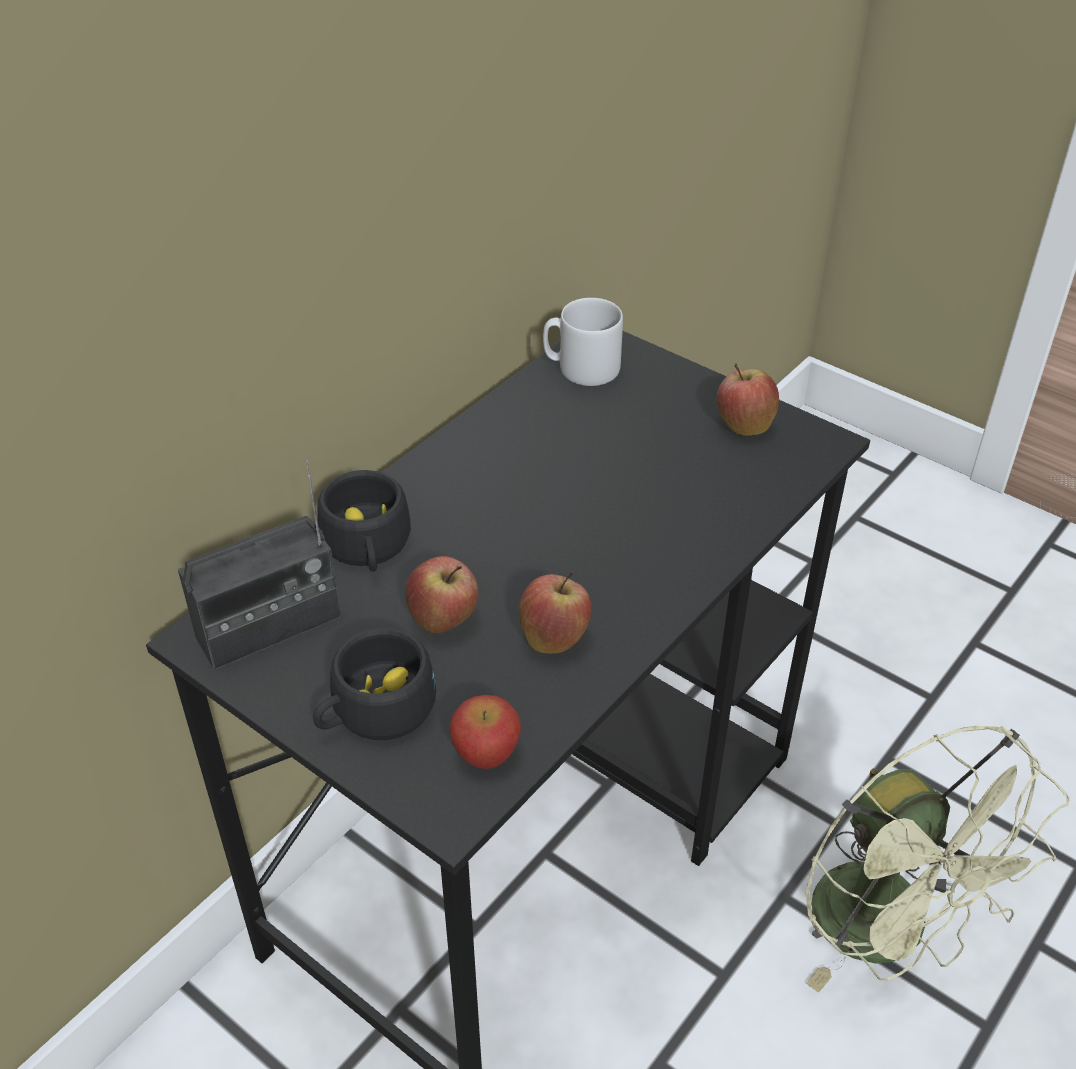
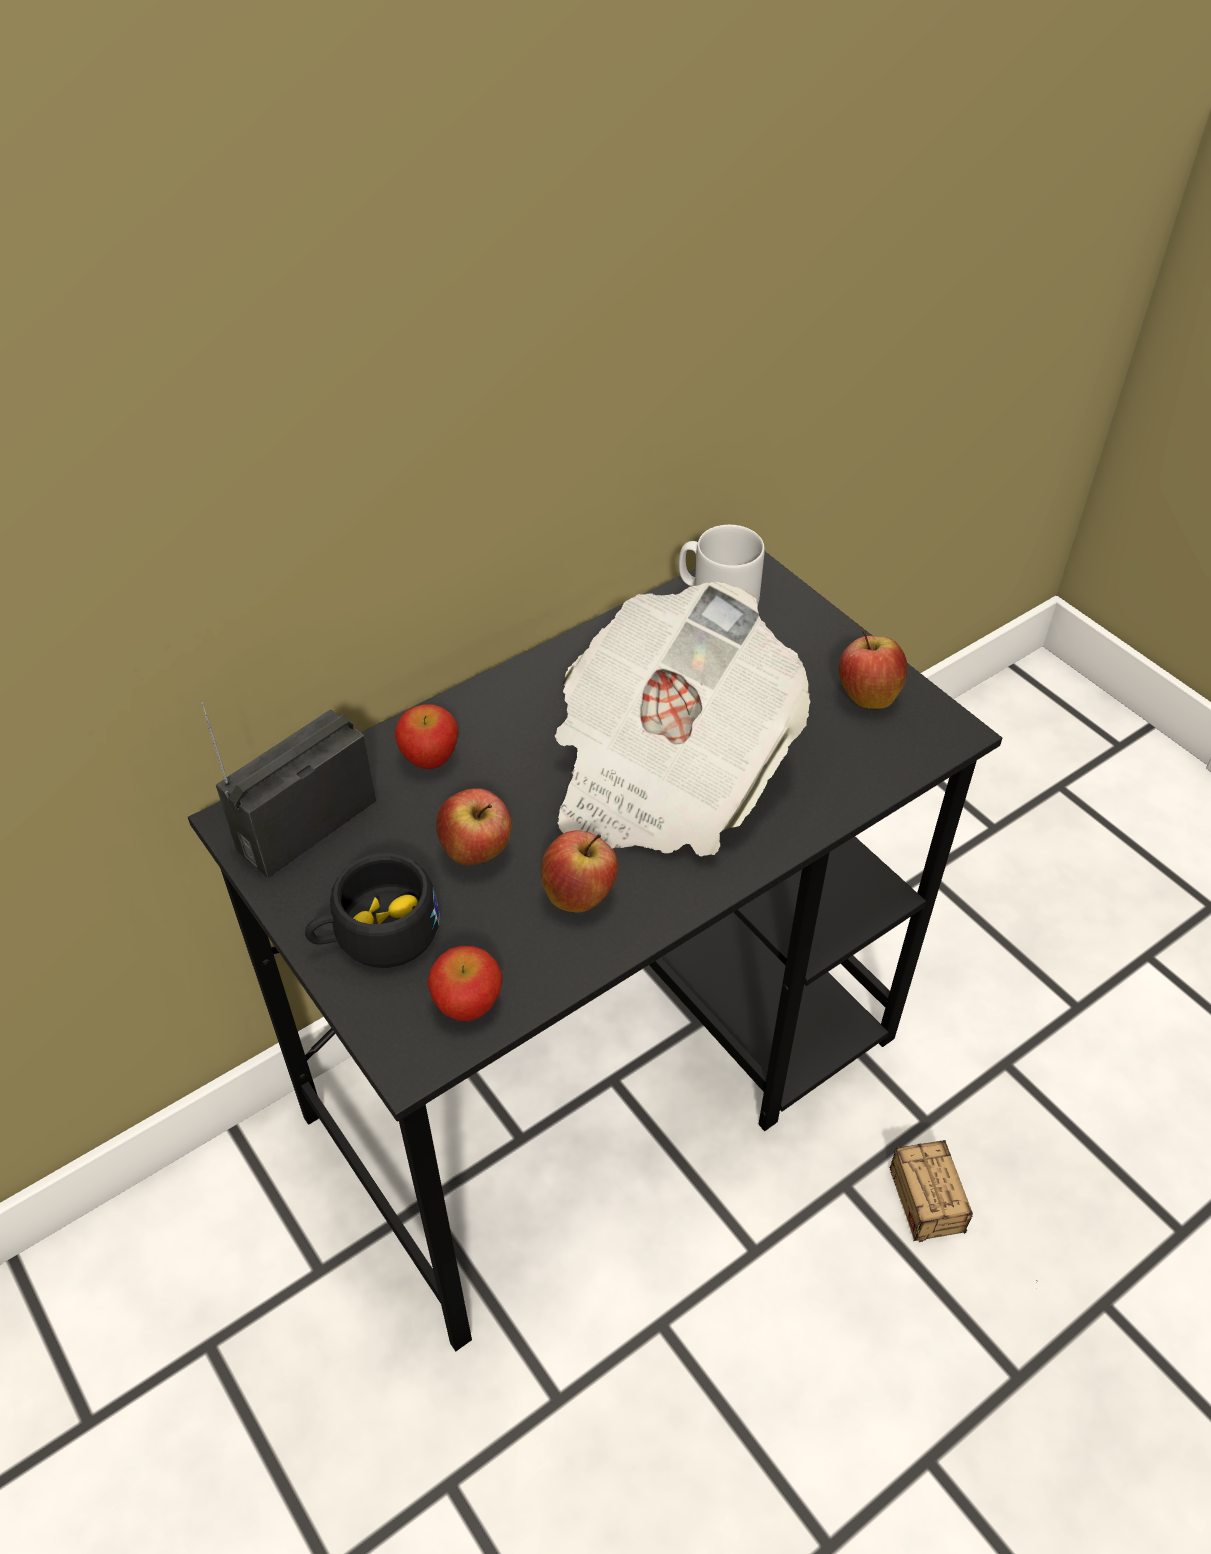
camera: 15 degrees right, 5 degrees up
radio [178,460,341,671] -> radio turned 150 degrees clockwise [201,702,376,878]
black cup [317,470,411,572] -> apple [395,704,458,769]
green fan [806,726,1069,993] -> storage box [890,1140,1037,1283]
none -> newspaper [555,582,810,857]

